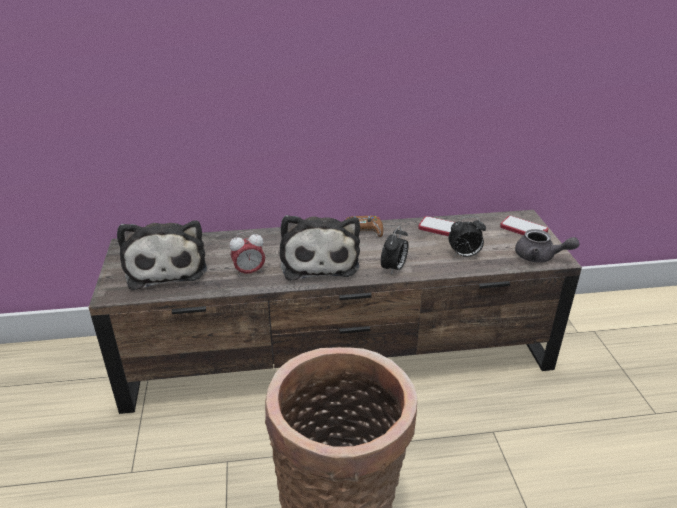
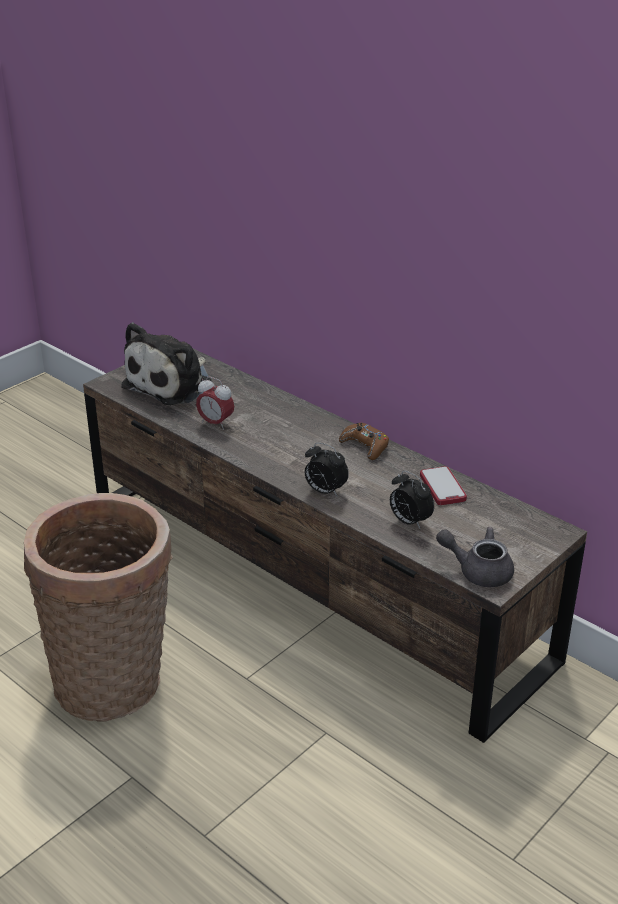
camera: 50 degrees right, 0 degrees up
plush toy [280,215,360,280] -> none
alarm clock [381,226,408,275] -> alarm clock turned 45 degrees clockwise [305,442,349,496]
phone [500,216,548,236] -> none
grey teapot [515,229,579,263] -> grey teapot turned 120 degrees clockwise [436,527,514,587]

